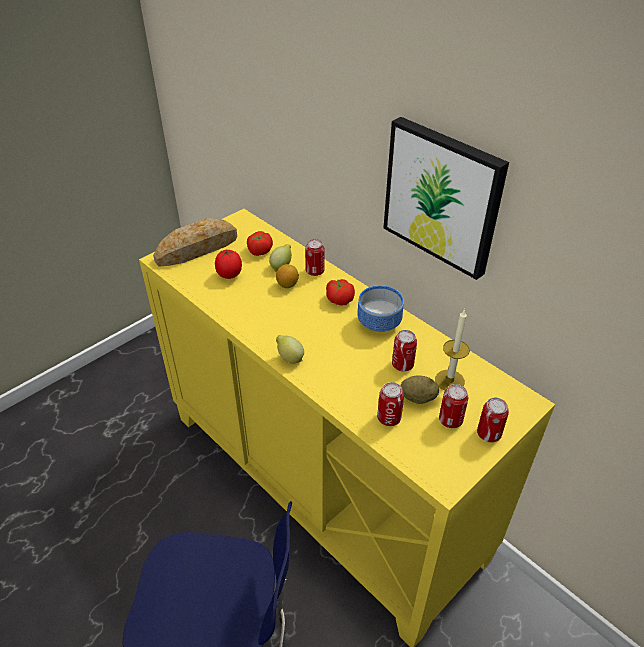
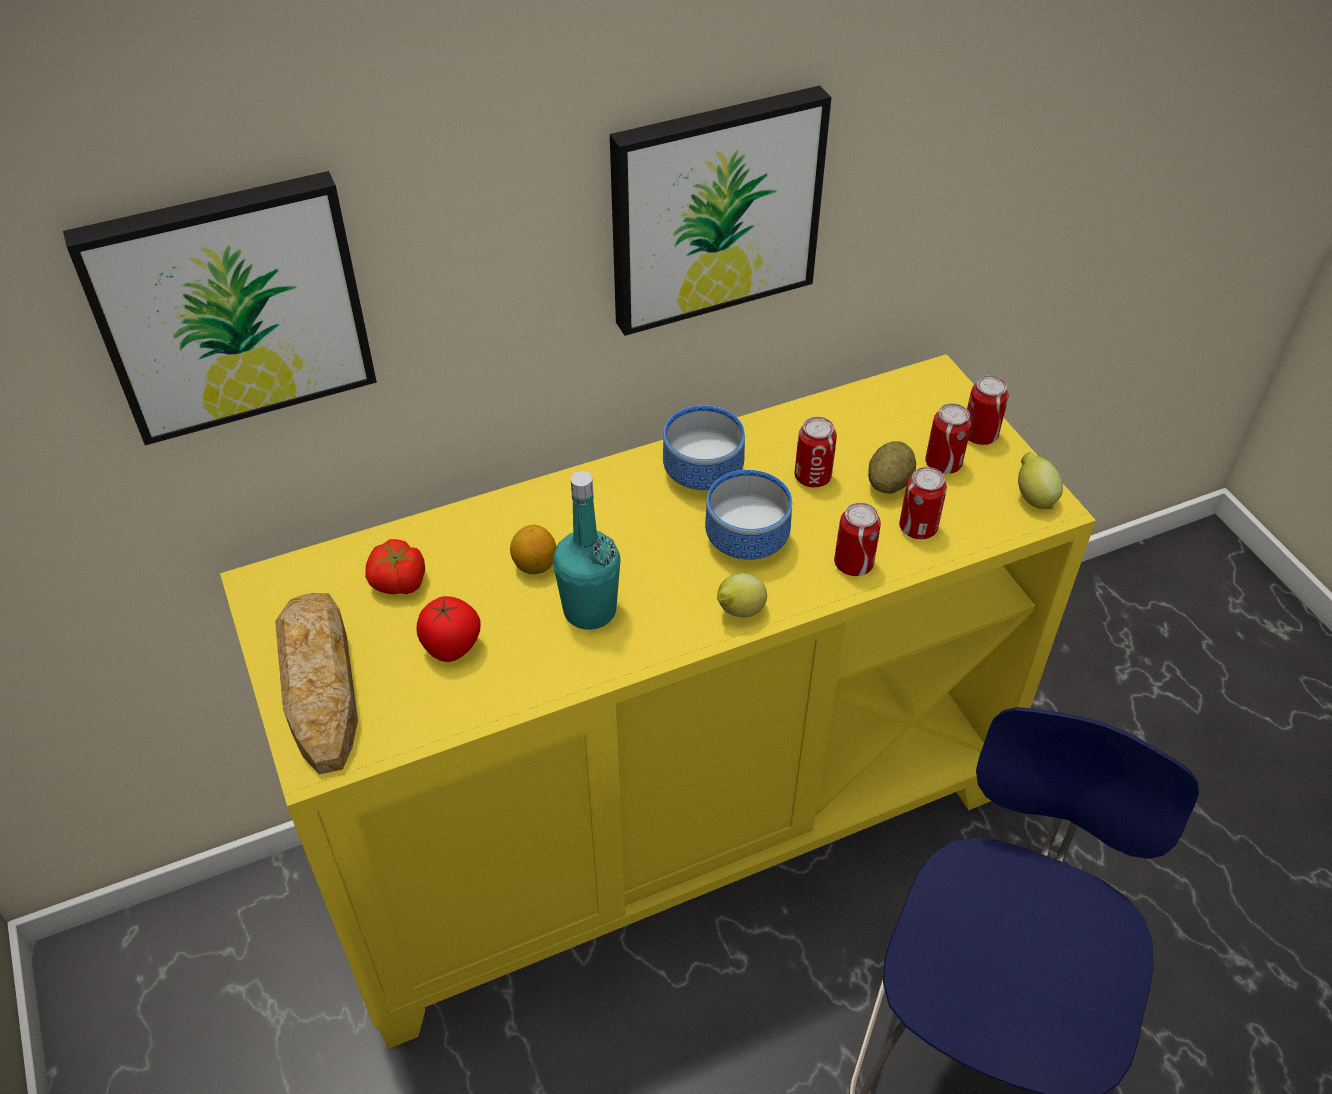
camera: 70 degrees left, 5 degrees up
lemon [269,244,292,271] -> lemon moved to [1018,452,1063,509]
can [305,239,324,276] -> can moved to [834,503,881,576]
tomato [326,279,355,306] -> none
candle [435,309,470,390] -> none
none -> picture [63,171,377,445]
none -> turquoise bottle [553,471,621,630]
none -> bowl [705,470,792,560]

